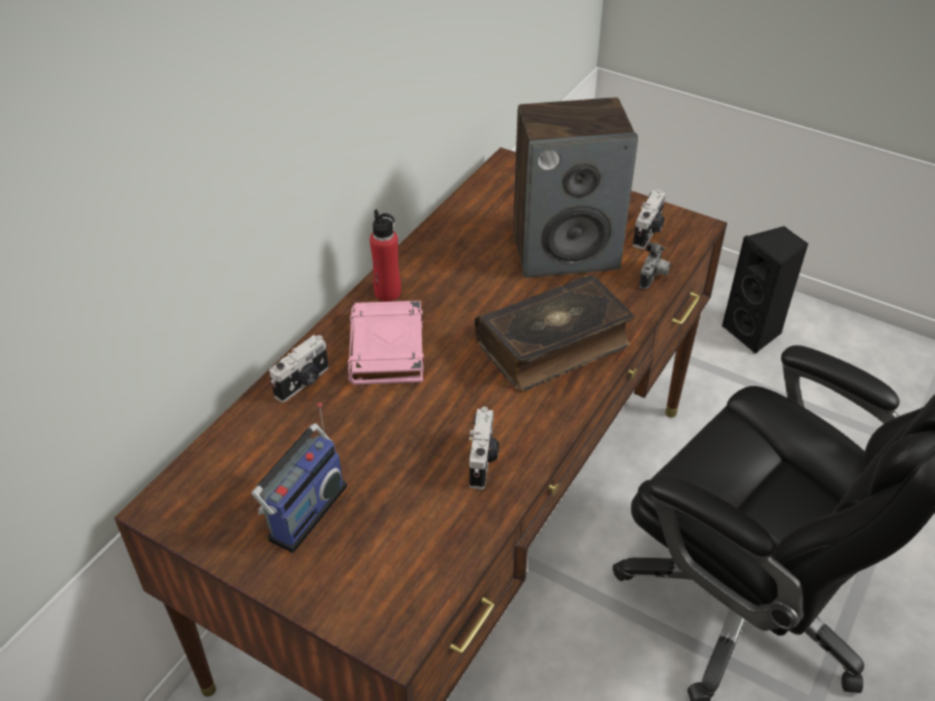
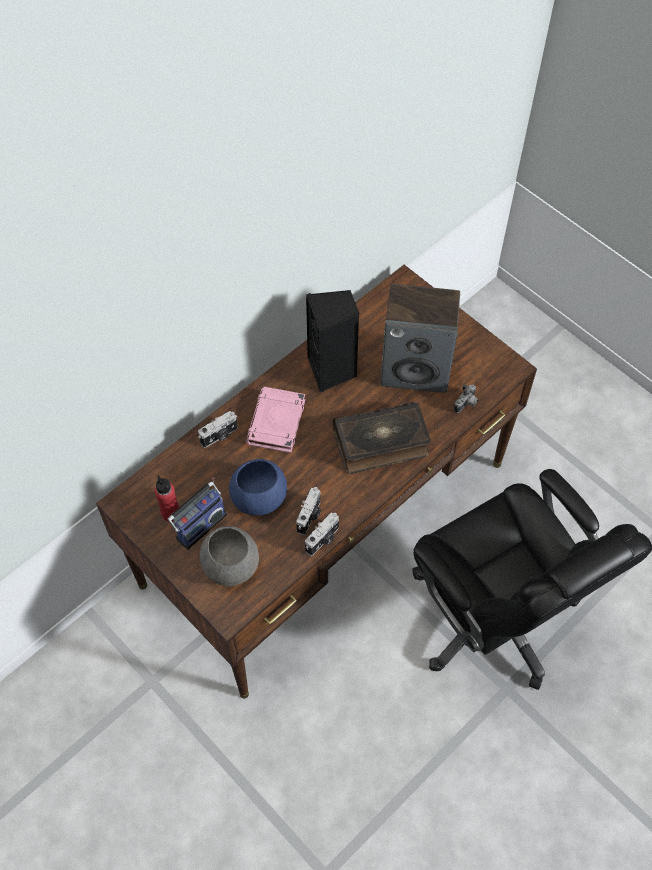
camera: 15 degrees right, 15 degrees up
red bottle [370,209,401,302] -> red bottle moved to [155,475,179,521]
camera [633,190,666,249] -> camera moved to [305,512,339,556]
black speaker [722,226,808,354] -> black speaker moved to [306,290,360,392]
none -> grey bowl [200,526,259,586]
none -> blue bowl [229,459,287,516]

